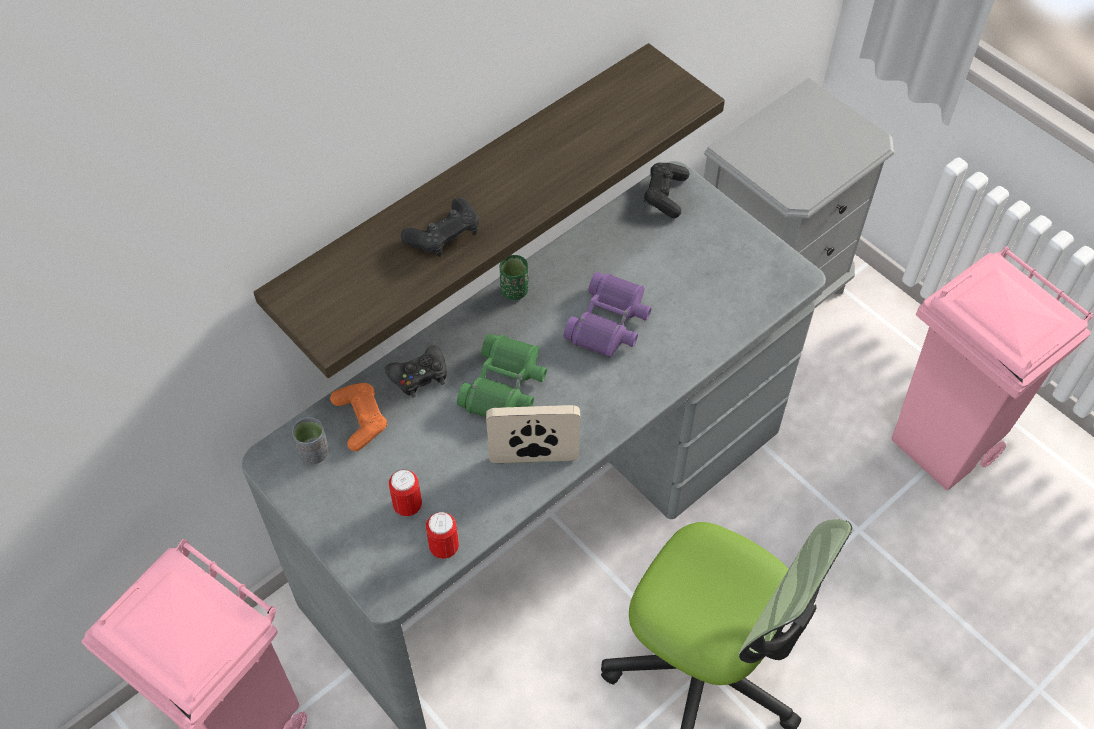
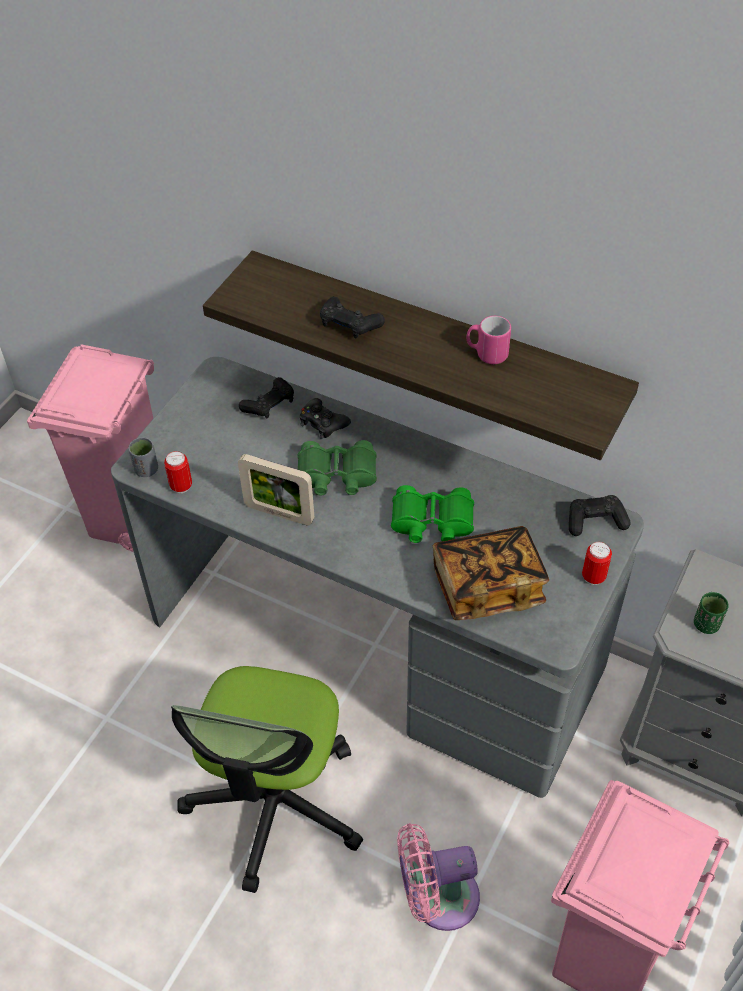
camera: 70 degrees right, 5 degrees down
grey cup [292,417,329,464] -> grey cup moved to [128,438,158,477]
orange game controller [330,383,387,451] -> black game controller [239,377,294,418]
can [389,469,422,516] -> can moved to [582,542,612,585]
picture frame [486,405,580,463] -> picture frame turned 135 degrees clockwise [238,454,314,525]
green cup [500,255,528,300] -> green cup moved to [694,592,729,634]
purple binoculars [564,272,651,357] -> green binoculars [391,485,474,543]
none -> pink fan [397,823,480,931]
none -> book [433,526,549,620]
none -> pink mug [467,316,511,364]

